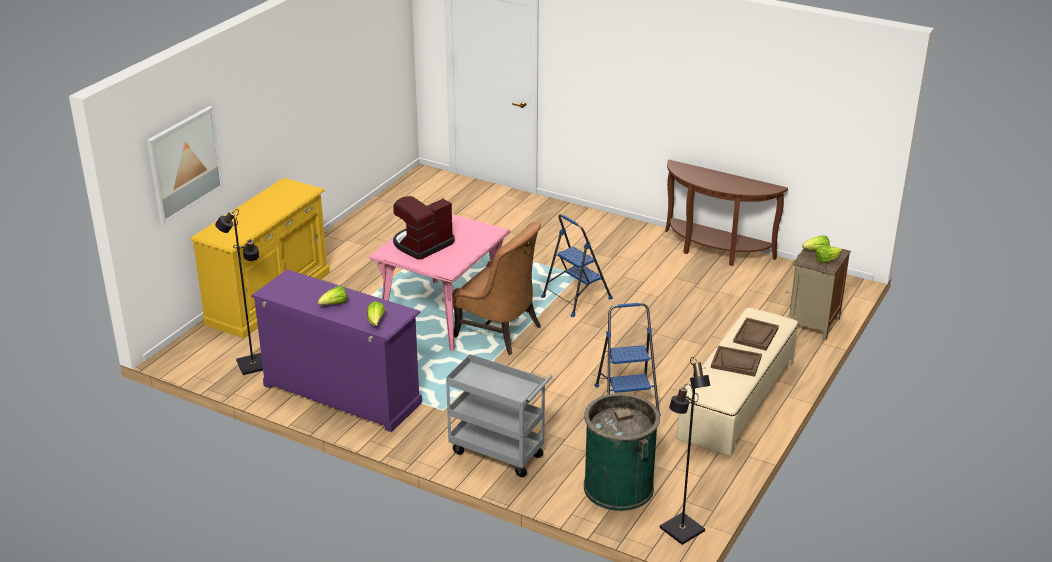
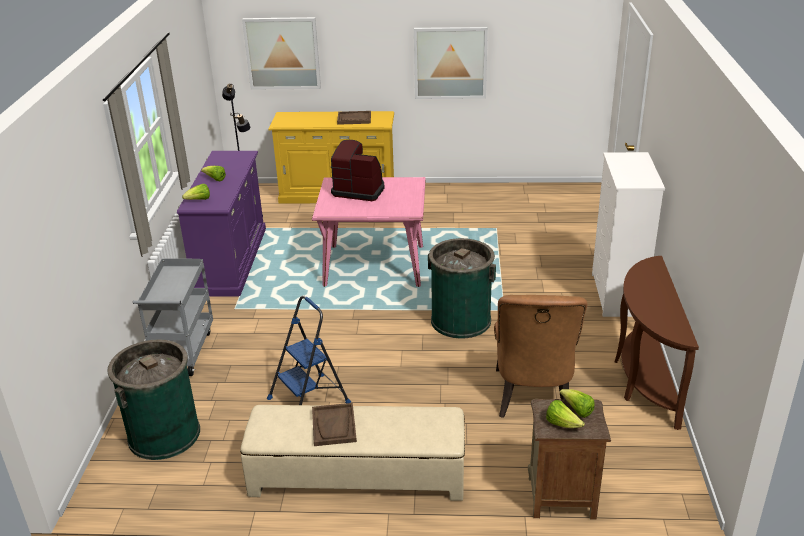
camera: 65 degrees right, 0 degrees up
brown chair [453,222,541,355] -> brown chair moved to [494,295,588,418]
blue step ladder [541,214,613,317] -> green trash can [428,238,496,338]
black floor lamp [660,357,710,545] -> none
brown tray [733,317,779,351] -> brown tray moved to [337,111,371,125]
none -> picture [414,27,488,99]
none -> white dresser [592,152,665,317]

